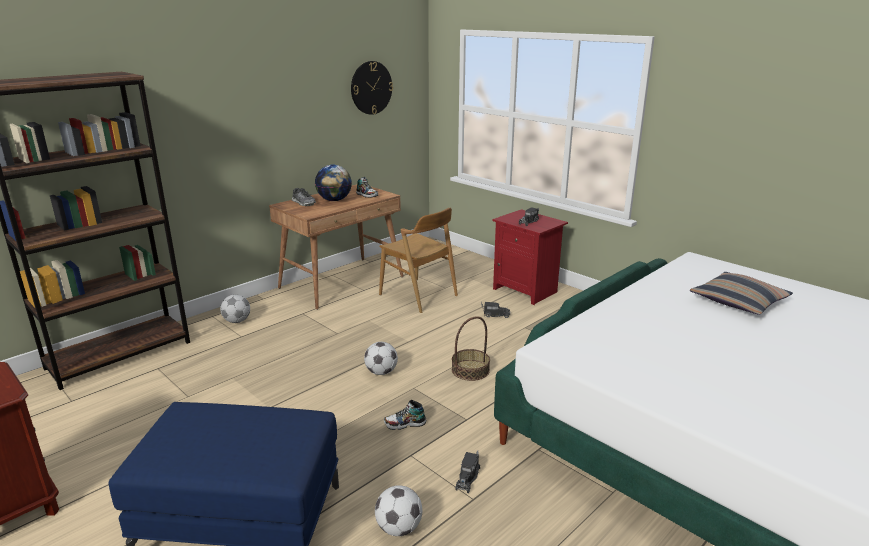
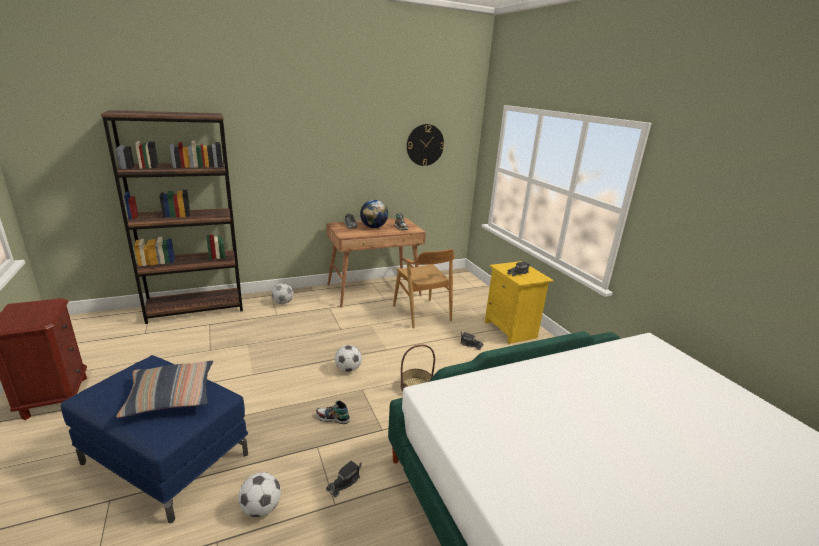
camera: 20 degrees right, 0 degrees up
red nightstand [493,209,568,305] -> yellow nightstand [485,261,553,345]
pillow [690,272,793,315] -> pillow moved to [116,361,213,418]

